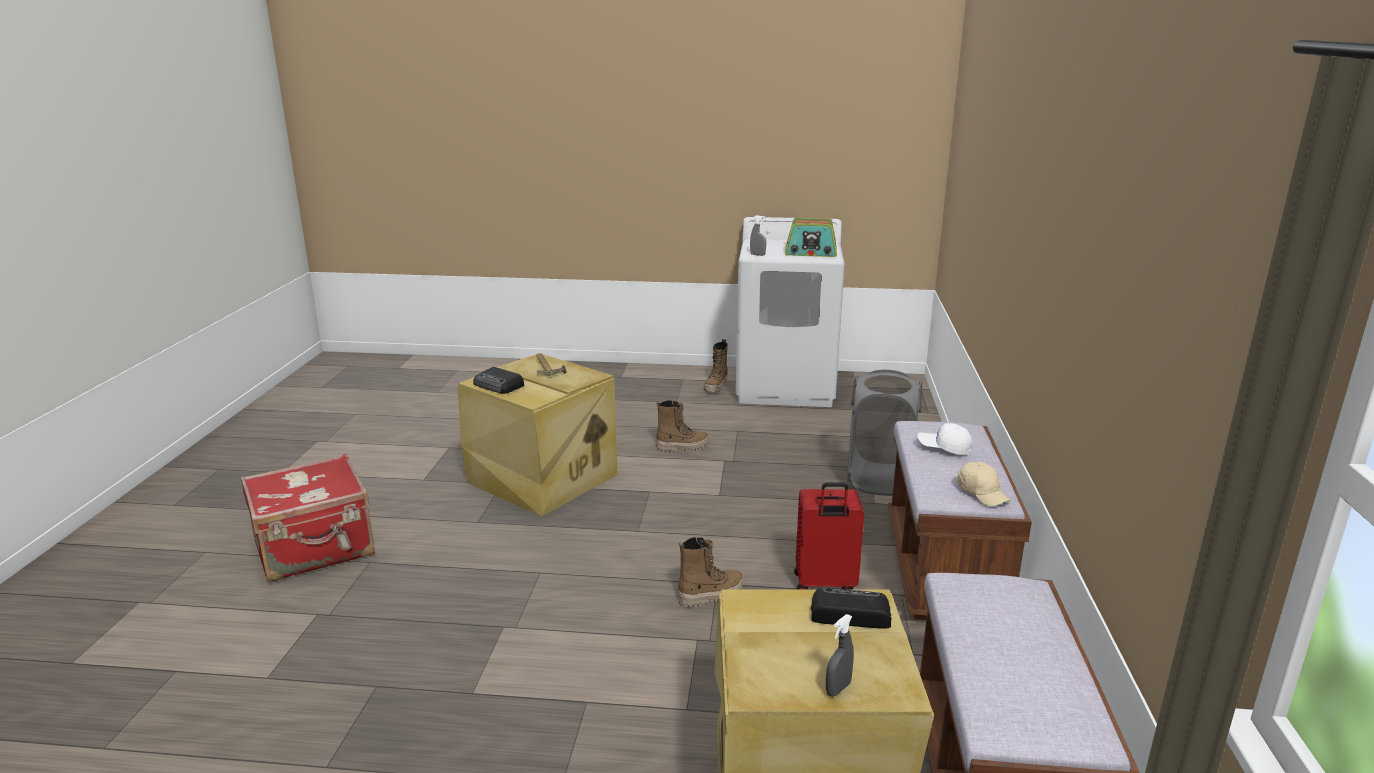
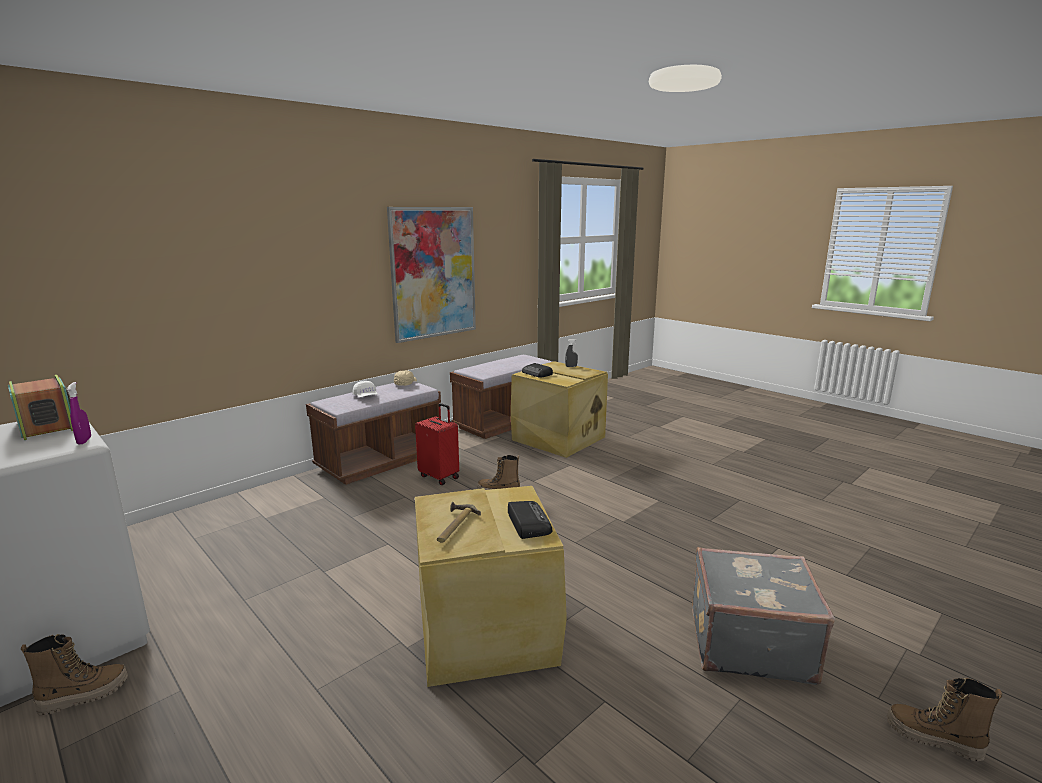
camera: 140 degrees left, 5 degrees down
red suitcase [241,454,375,582] -> grey suitcase [692,547,835,685]
boot [656,400,708,452] -> boot moved to [887,678,1002,761]
grey spray bottle [750,215,766,256] -> purple spray bottle [67,382,91,445]
grey laundry basket [847,370,922,496] -> none
none -> picture [387,207,476,343]

